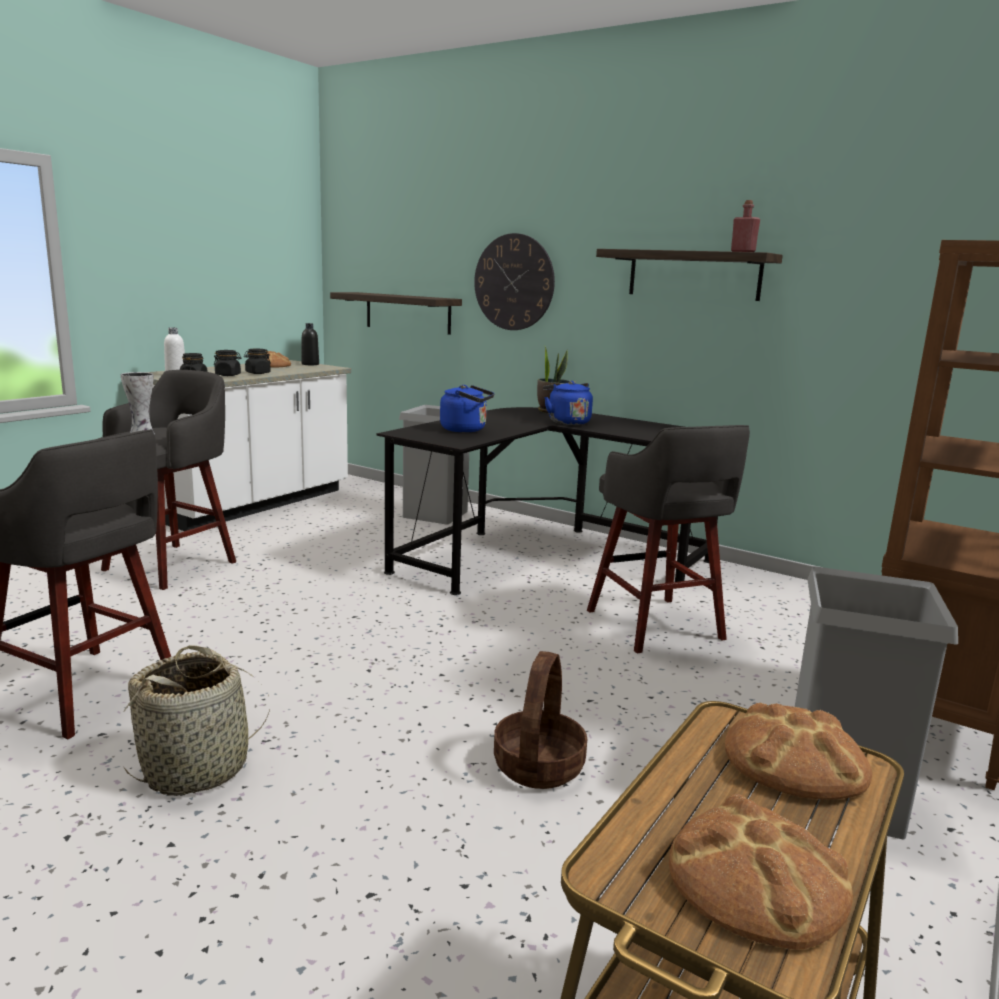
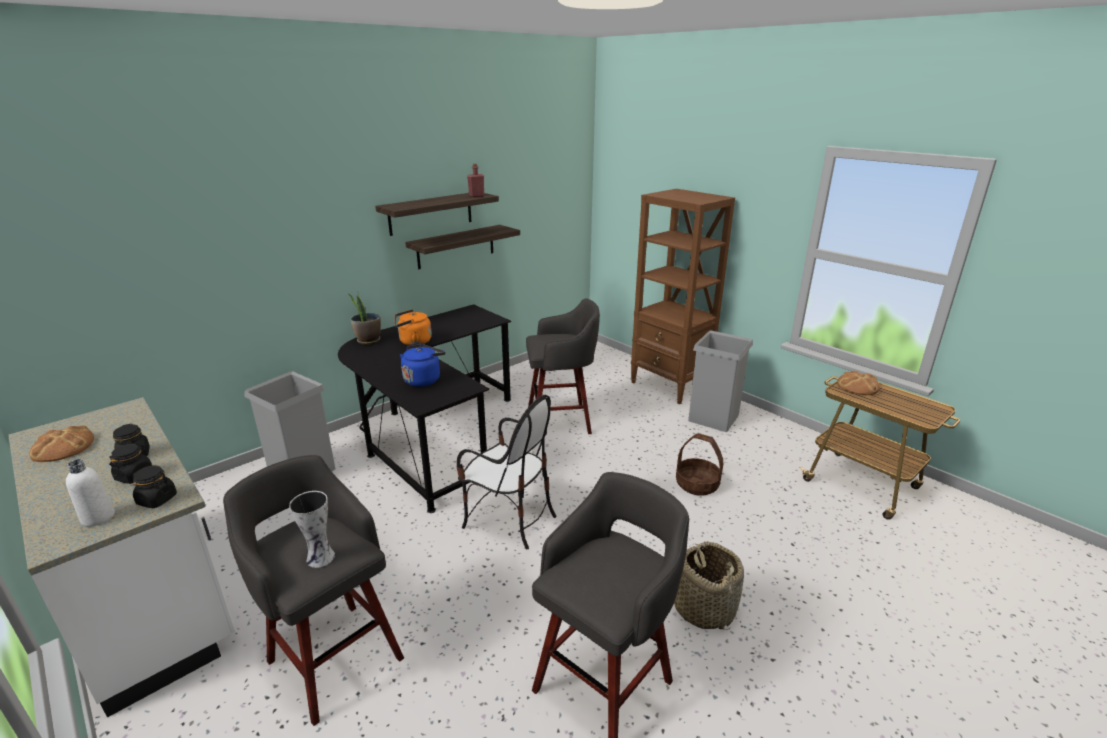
camera: 75 degrees left, 10 degrees up
black bottle [301,323,319,365] -> none
shelf [330,292,462,335] -> shelf moved to [405,225,520,269]
wall clock [474,233,555,330] -> none
blue kettle [543,381,593,425] -> orange kettle [394,309,432,346]
bread [669,794,853,950] -> none
none -> chair [456,395,557,549]

